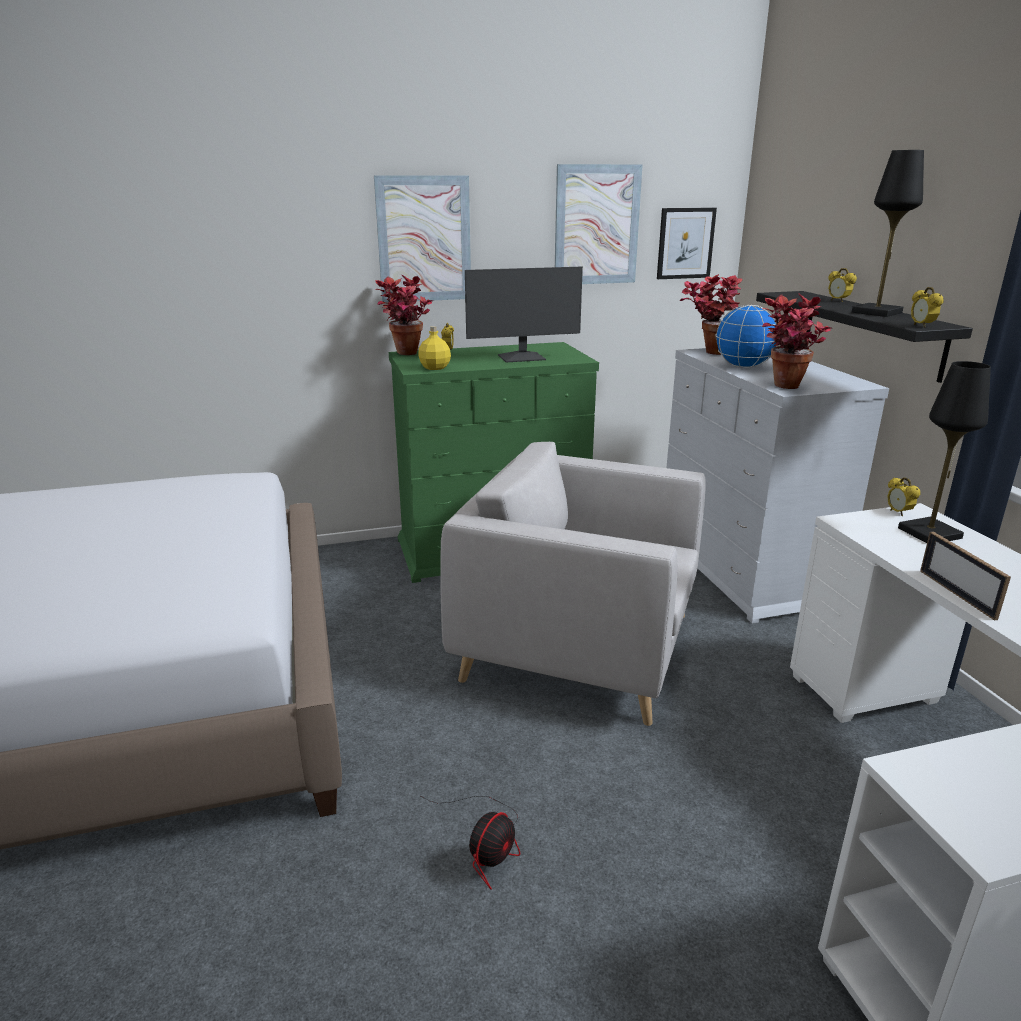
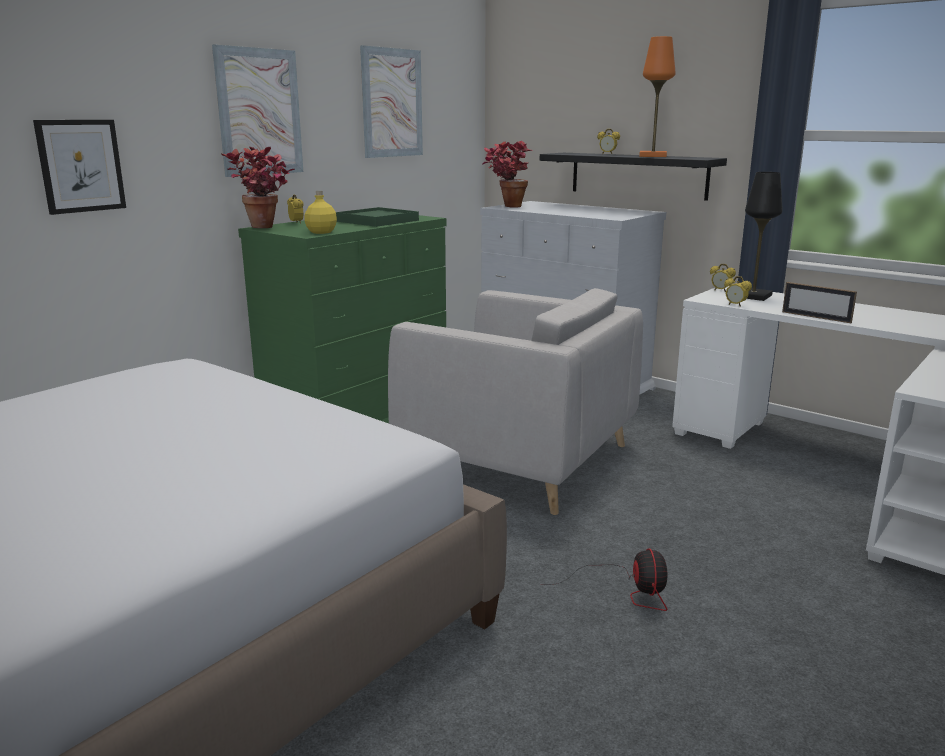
camera: 35 degrees left, 5 degrees down
grey armchair [440,442,705,726] -> grey armchair turned 135 degrees counterclockwise [388,288,643,515]
monitor [465,267,583,362] -> green tray [336,207,419,227]
picture [657,208,717,279] -> picture moved to [33,120,126,215]
globe [715,305,777,368] -> none
potted plant [762,294,832,389] -> none
black table lamp [852,150,924,317] -> orange table lamp [639,36,676,157]
alarm clock [911,287,944,328] -> alarm clock moved to [724,276,752,307]

